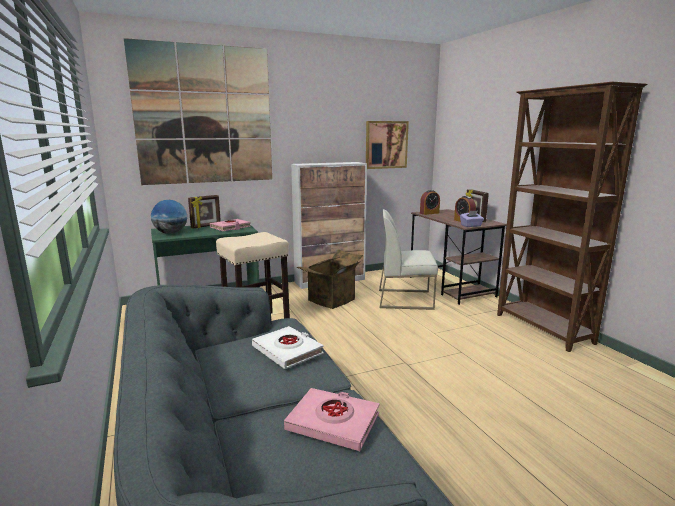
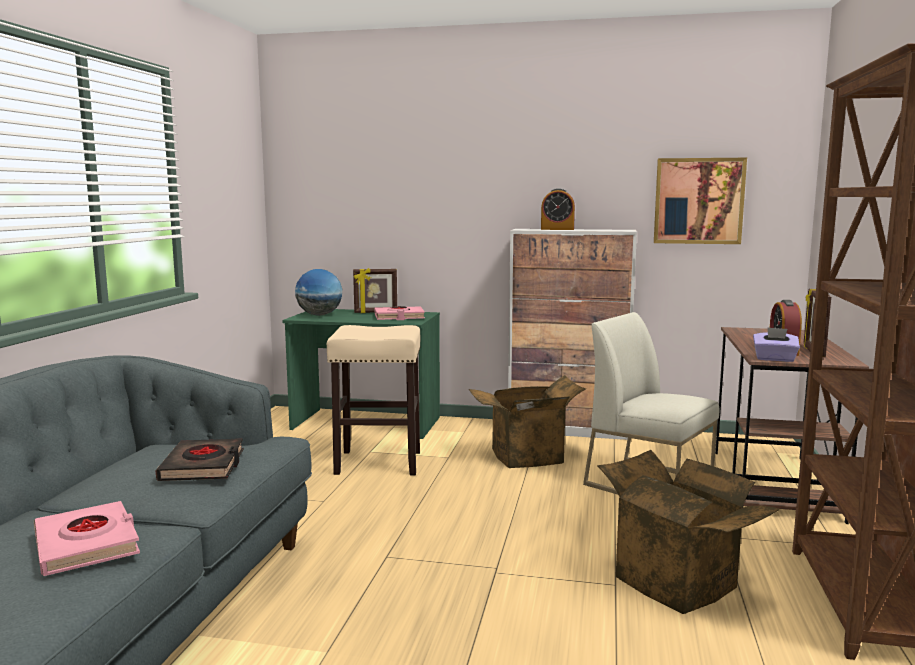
camera: 35 degrees right, 5 degrees down
picture [124,38,272,185] -> none
white book [252,326,324,369] -> black book [155,438,244,481]
alarm clock [420,190,440,215] -> alarm clock moved to [541,188,575,230]
none -> cardboard box [597,450,780,614]

